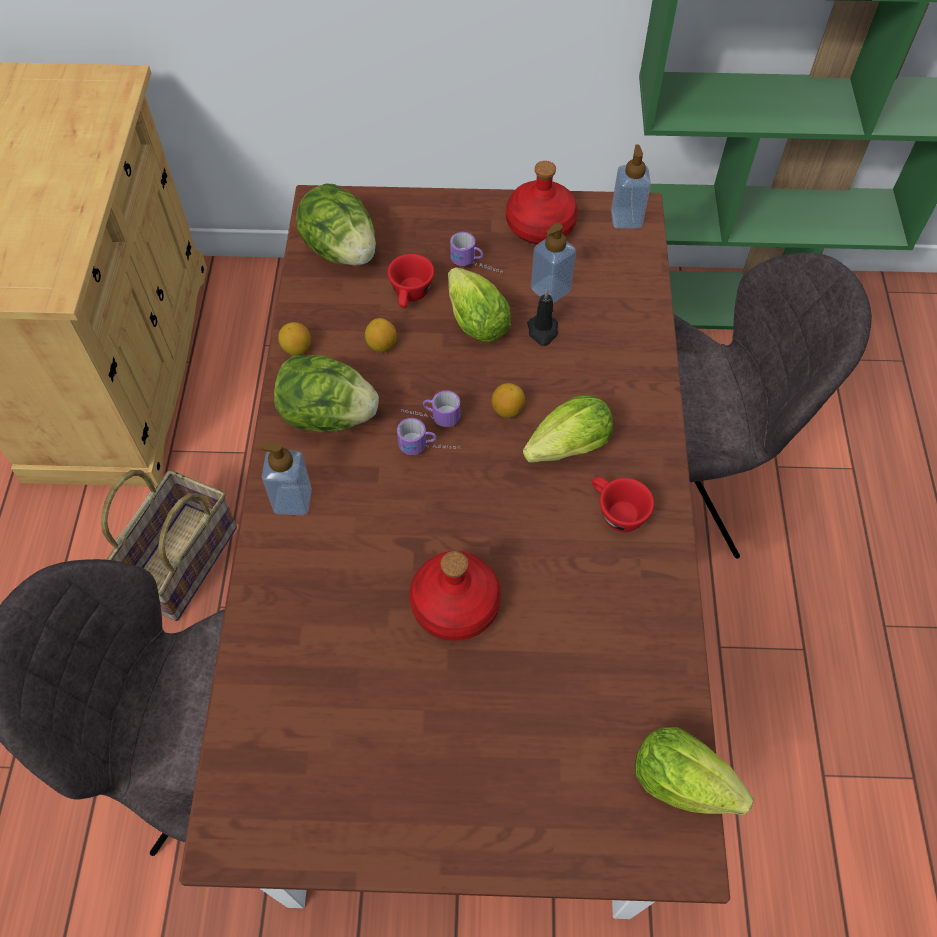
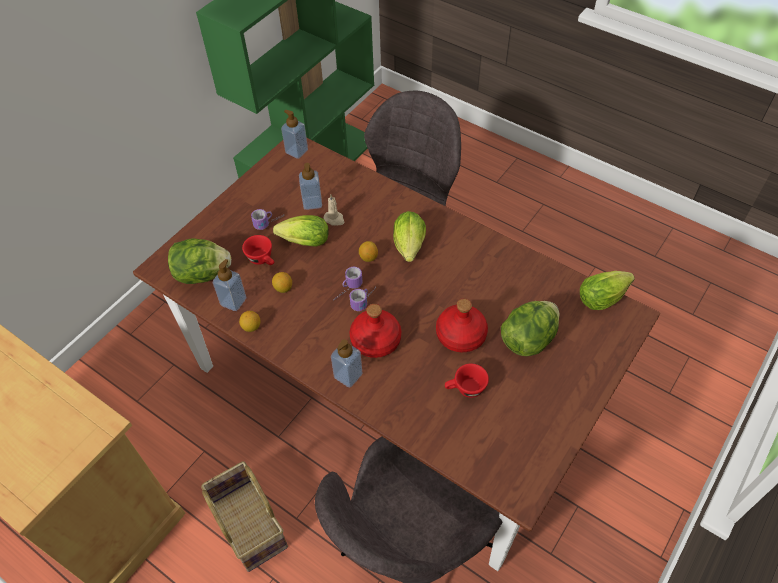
camera: 55 degrees left, 5 degrees down
lettuce [274,355,379,432] -> lettuce moved to [501,301,559,356]
red bottle [506,161,578,244] -> red bottle moved to [349,304,401,358]
black candle [527,290,558,346] -> beige candle [324,195,344,226]
red cup [592,477,654,532] -> red cup moved to [445,363,489,398]
none -> soap dispenser [212,259,246,311]

